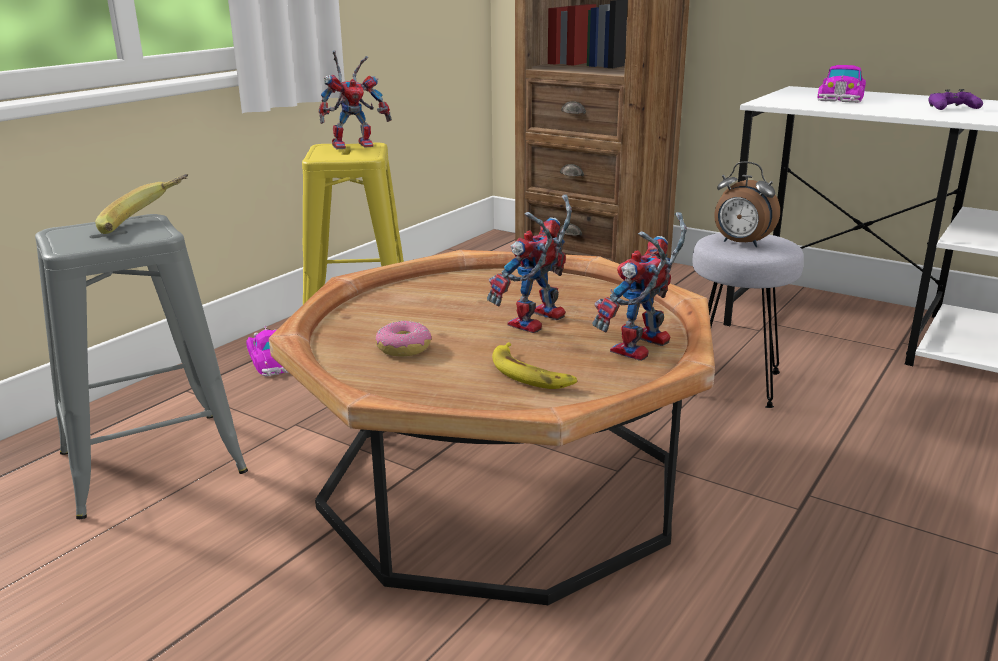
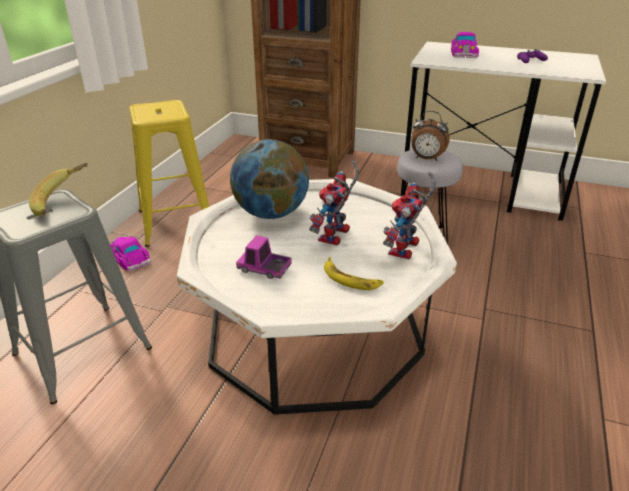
camera: 15 degrees left, 10 degrees up
brown coffee table [269,250,715,605] -> white coffee table [177,179,457,415]
toy robot [319,50,392,150] -> none
donut [376,321,431,357] -> toy truck [236,235,292,279]
none -> globe [230,139,309,219]

